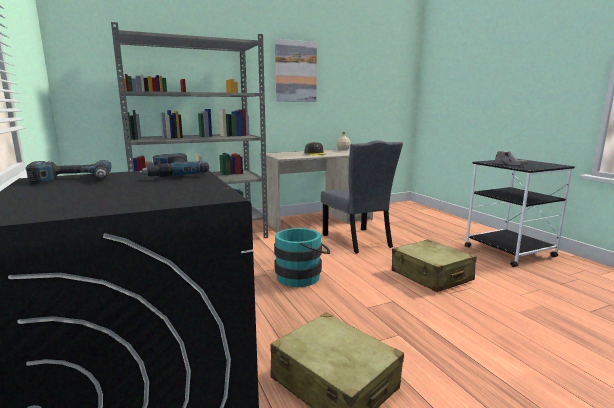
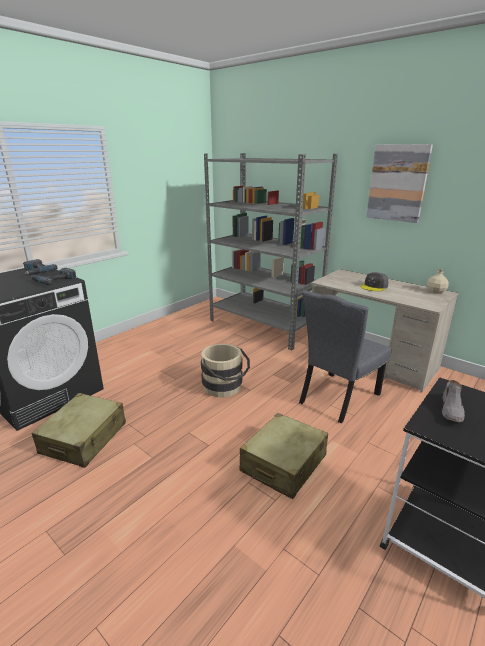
camera: 65 degrees right, 10 degrees up
turquoise bucket [274,228,330,287] -> beige bucket [201,344,250,397]

